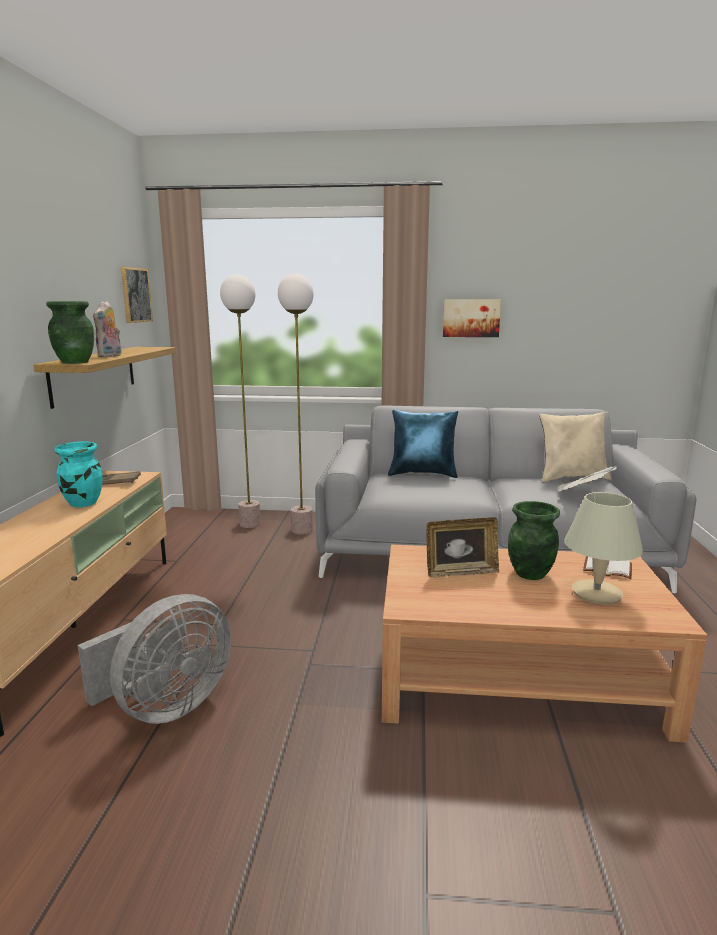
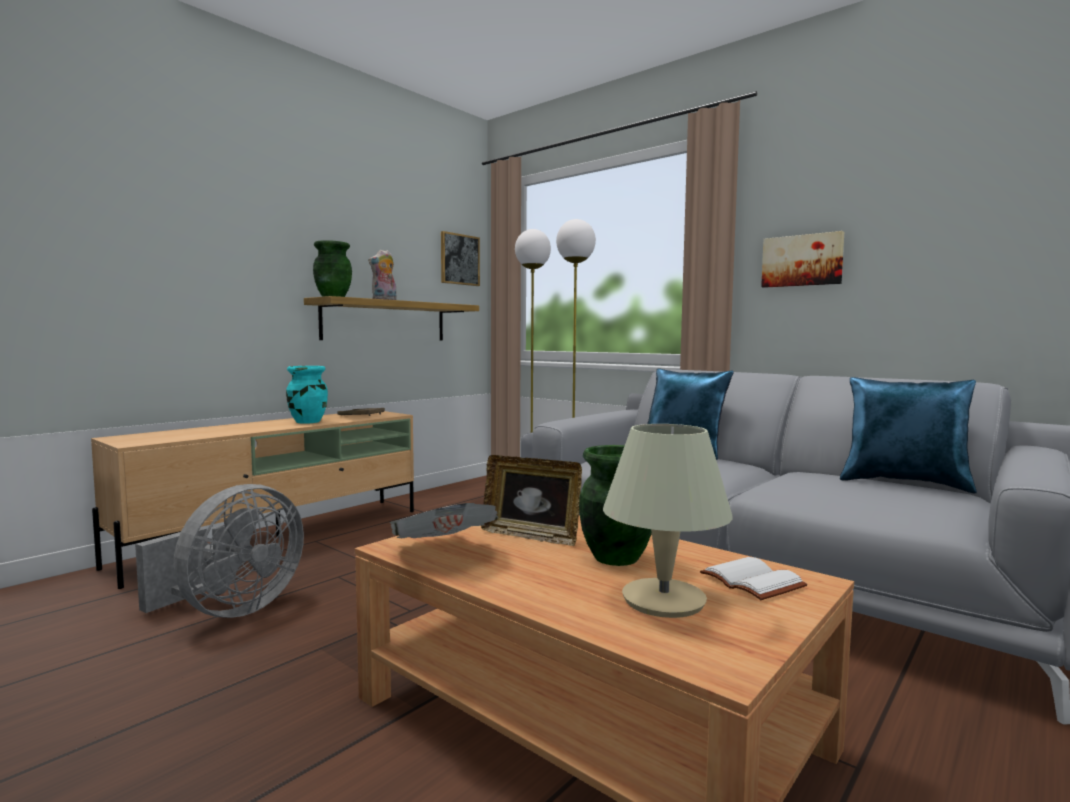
camera: 35 degrees right, 10 degrees down
grey fan [78,594,231,724] -> grey fan turned 45 degrees counterclockwise [135,484,304,618]
beige pillow [539,412,611,482] -> blue pillow [840,377,977,493]
newspaper [558,466,617,492] -> newspaper moved to [390,503,499,538]

